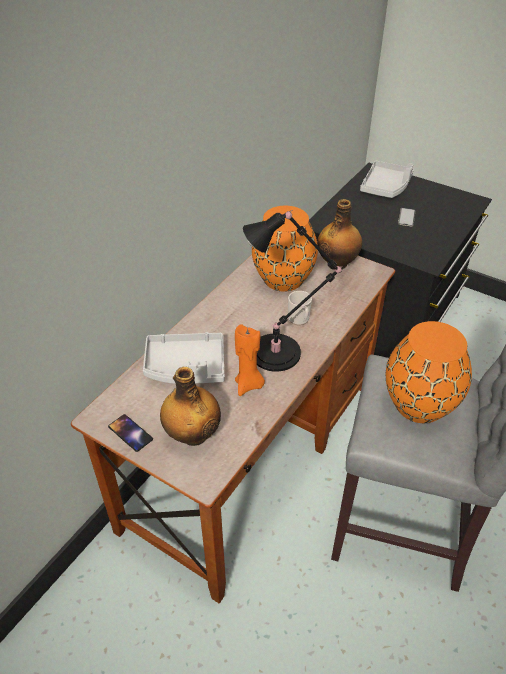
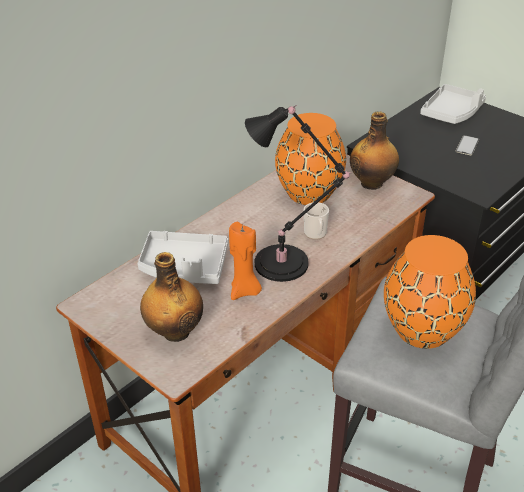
camera: 10 degrees right, 5 degrees down
phone [108,414,153,452] -> none

